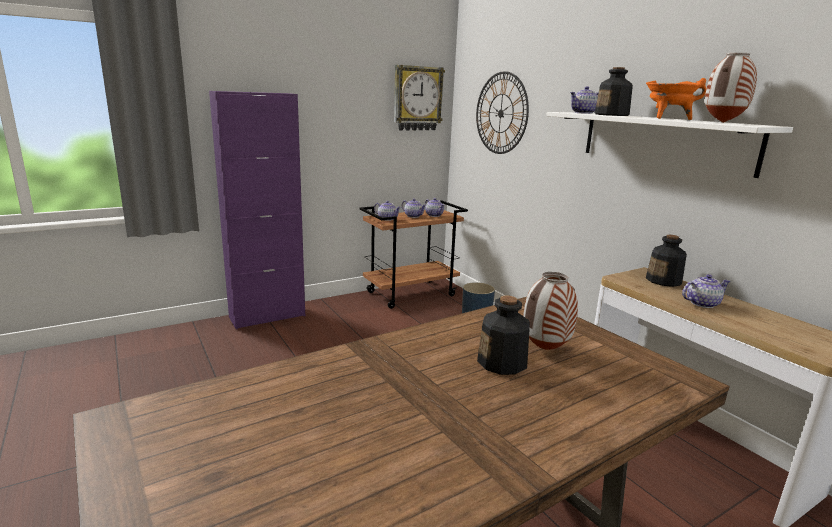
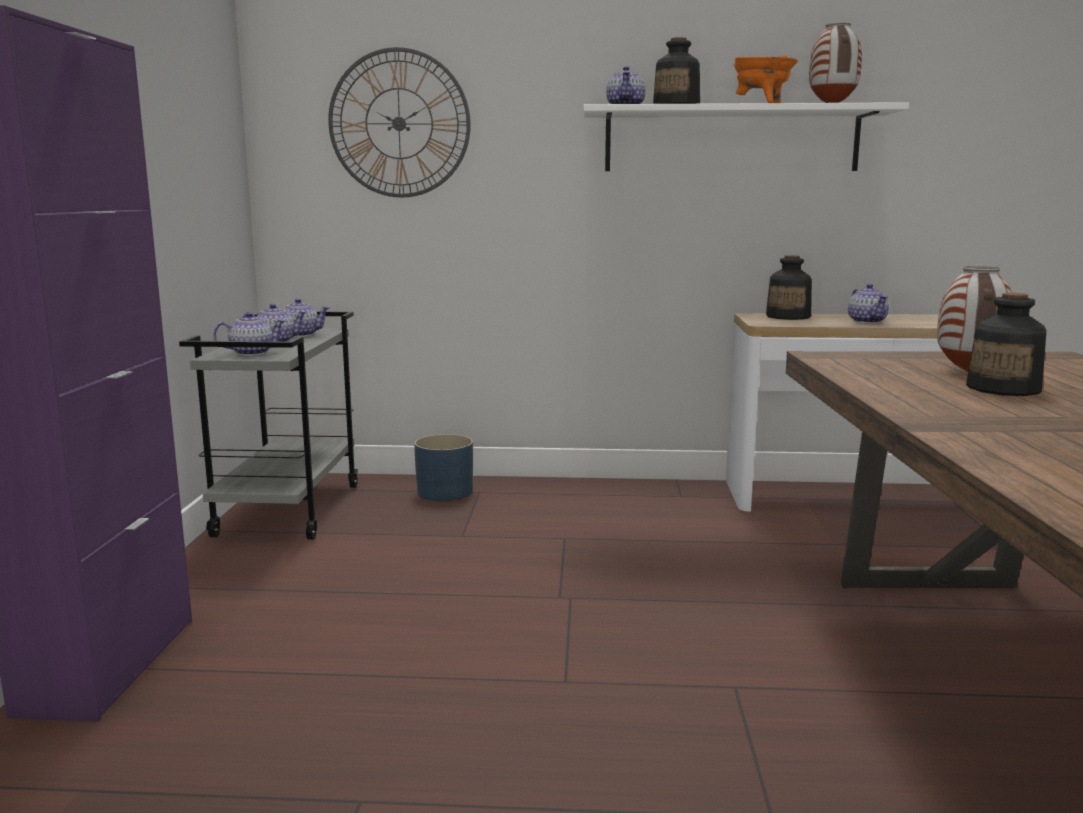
camera: 55 degrees left, 5 degrees down
brown cart [360,200,468,309] -> grey cart [179,311,359,540]
wall clock [394,65,445,130] -> none
teapot [682,274,730,308] -> teapot turned 150 degrees clockwise [848,284,889,324]

